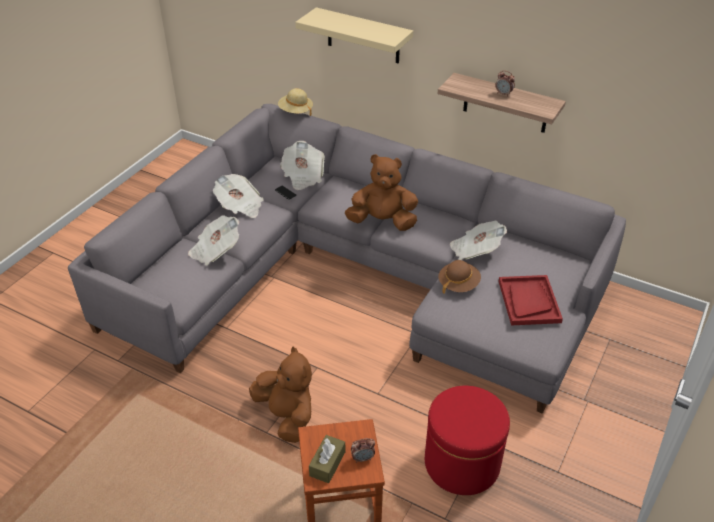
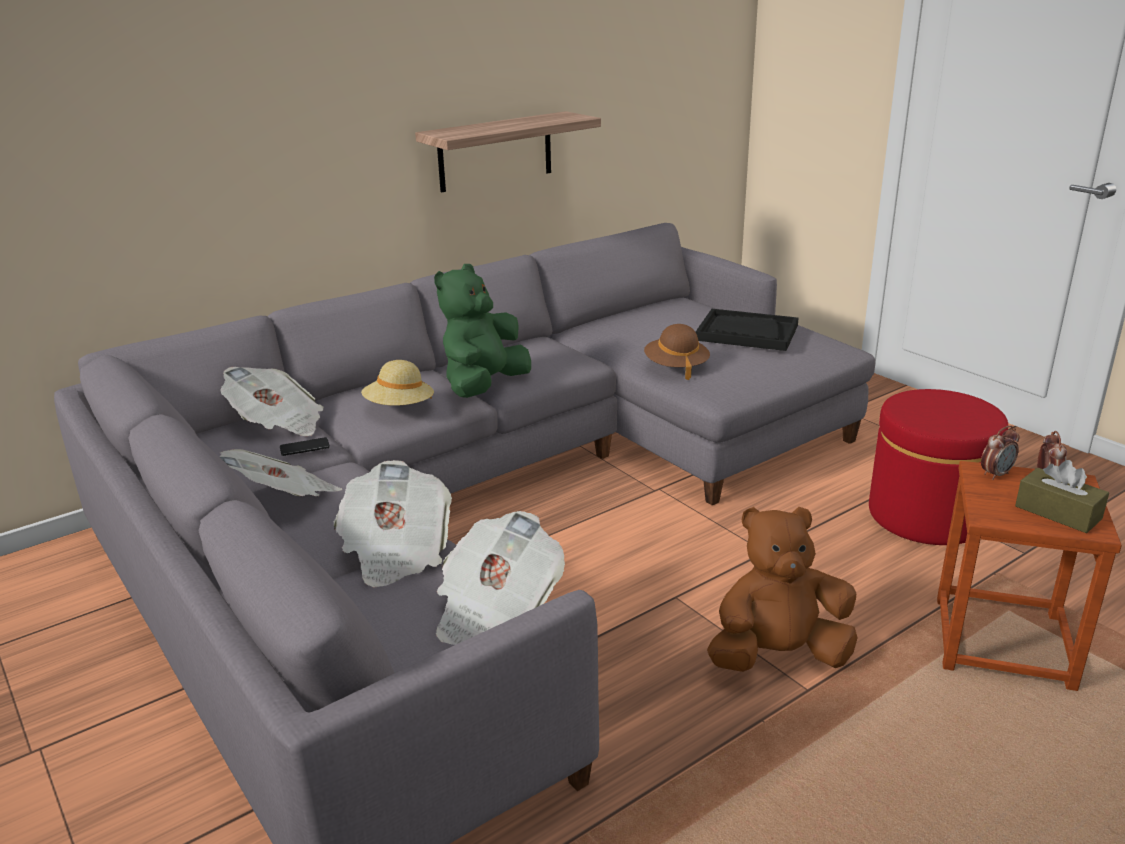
camera: 65 degrees left, 15 degrees down
beige hat [278,88,313,116] -> beige hat moved to [361,360,434,406]
beige shelf [295,7,413,64] -> none
brown plush toy [345,154,418,231] -> green plush toy [434,264,531,398]
newspaper [450,221,507,260] -> newspaper moved to [436,511,565,645]
alarm clock [495,71,515,97] -> alarm clock moved to [981,426,1019,480]
red tray [498,275,563,326] -> black tray [696,309,799,351]

